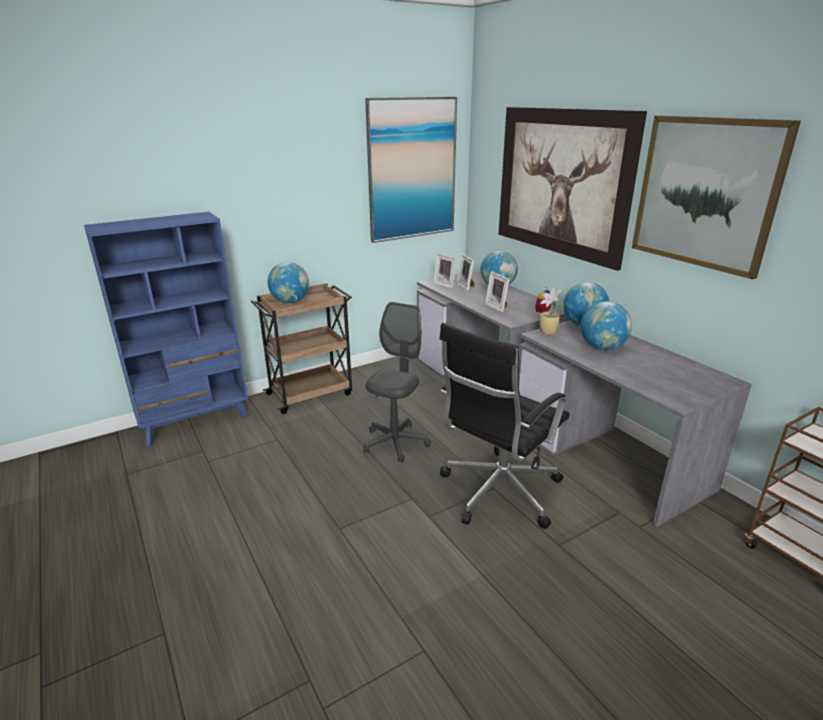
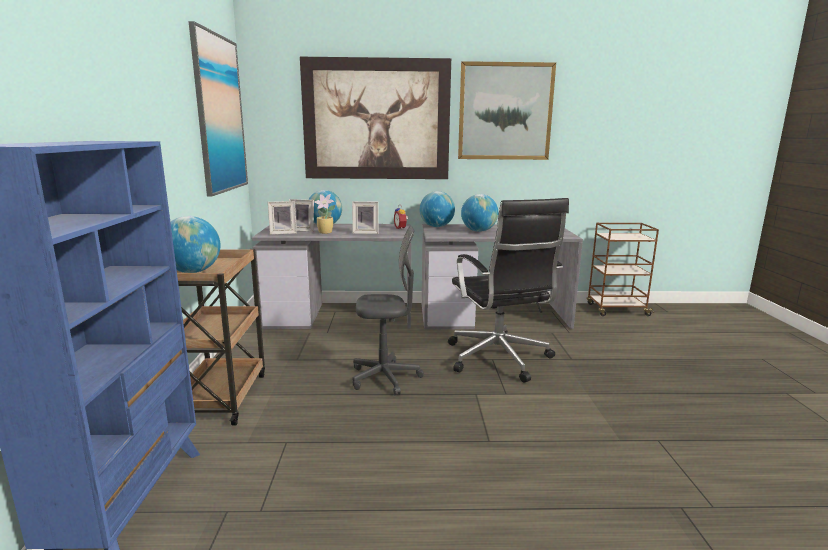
camera: 60 degrees left, 10 degrees down
grey office chair [363,302,431,463] -> grey office chair turned 120 degrees clockwise [352,226,424,395]
potted plant [540,287,564,334] -> potted plant moved to [315,194,335,234]

